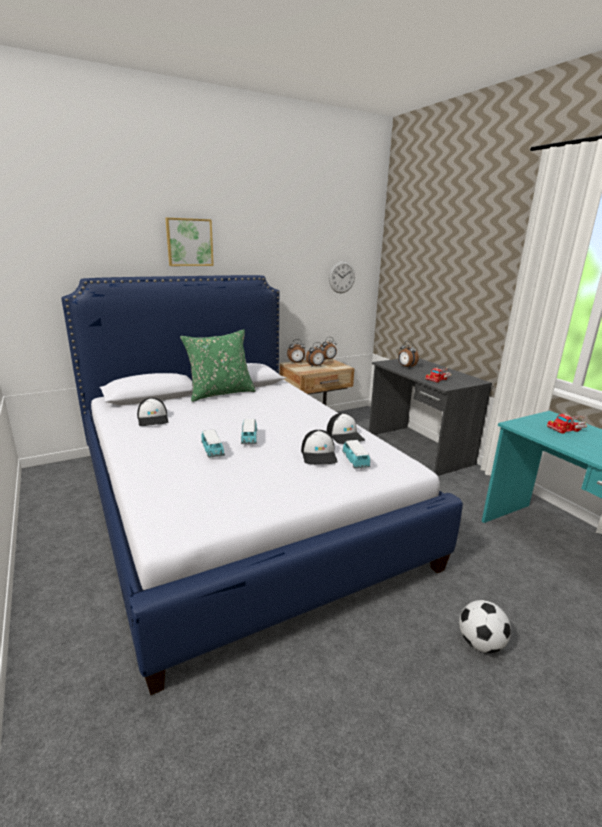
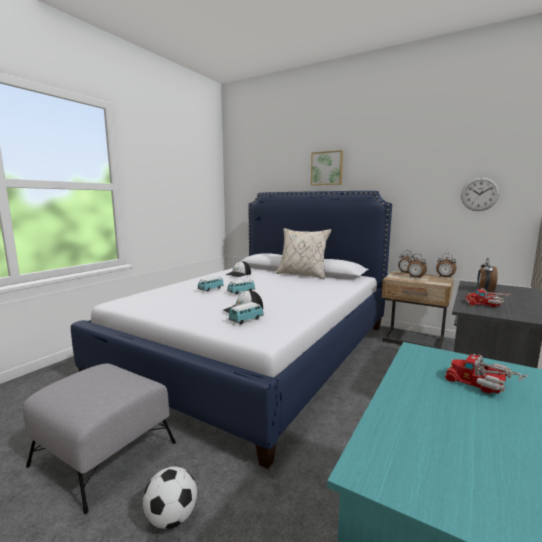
camera: 60 degrees right, 10 degrees down
green pillow [180,329,256,402] -> beige pillow [276,228,331,279]
cap [326,413,365,444] -> none
none -> grey ottoman [23,363,176,514]

